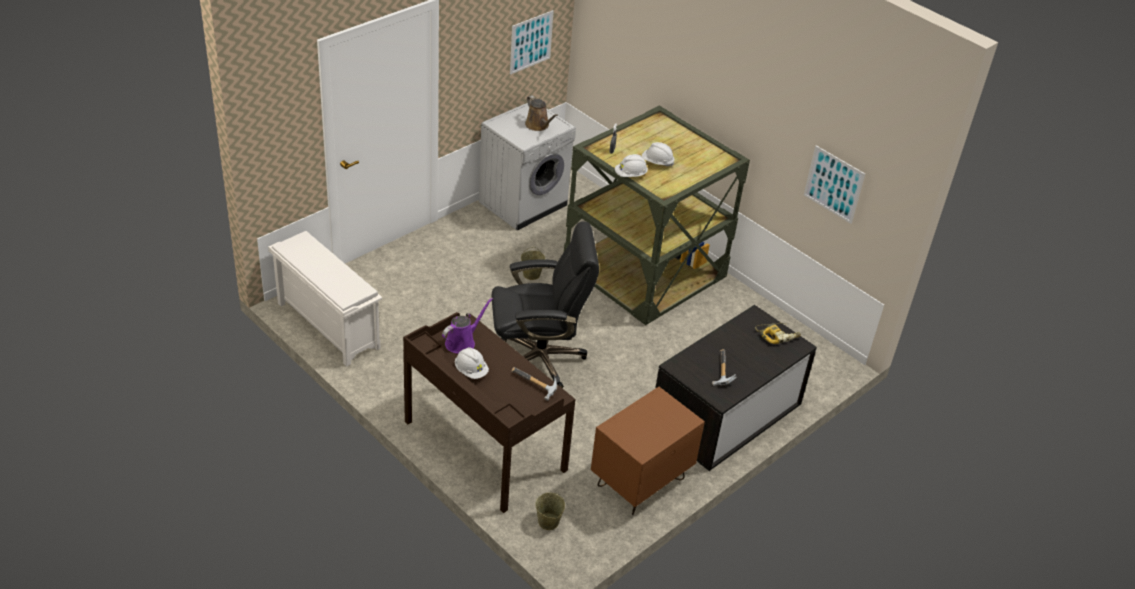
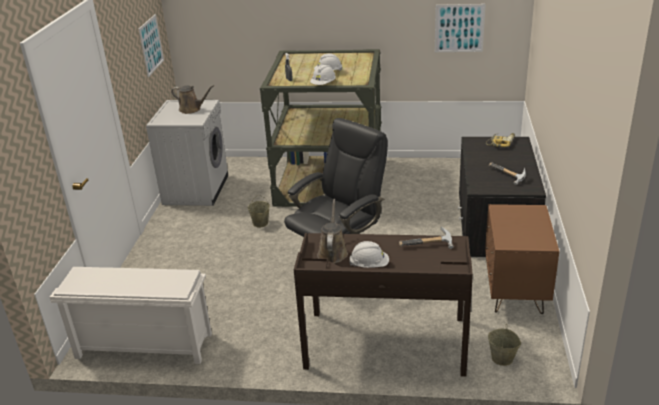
camera: 35 degrees left, 10 degrees down
purple watering can [442,298,493,354] -> brown watering can [317,199,348,263]

